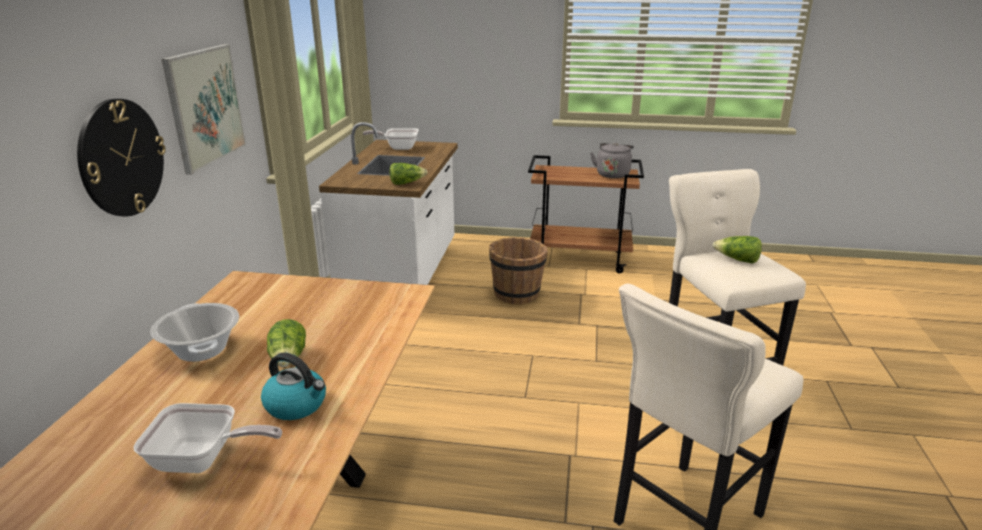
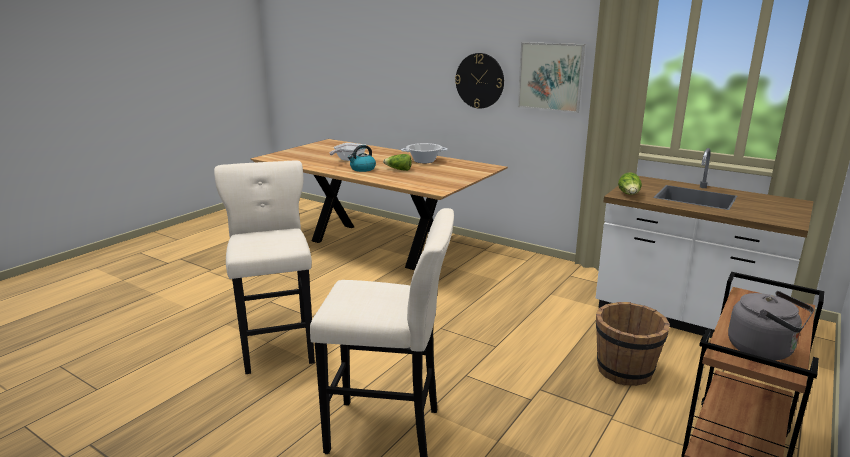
camera: 115 degrees right, 5 degrees down
frying pan [363,128,419,150] -> none
lettuce [712,236,762,264] -> none

